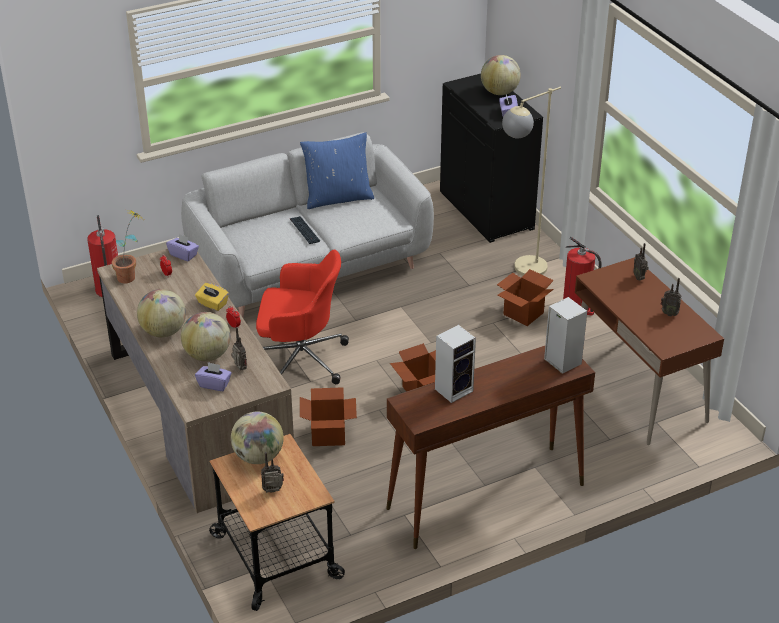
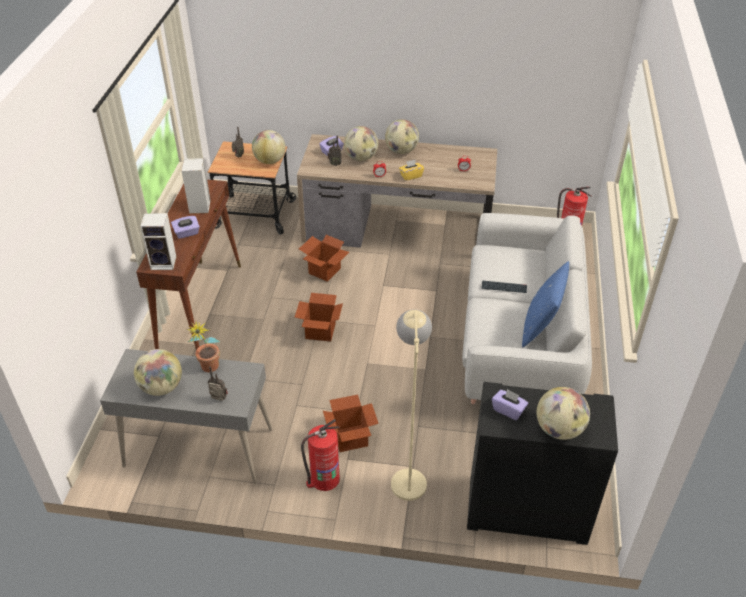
camera: 125 degrees right, 5 degrees up
potted plant [112,209,143,284] -> potted plant moved to [186,322,220,372]
purple tissue box [166,234,199,262] -> purple tissue box moved to [171,216,200,239]
red office chair [256,250,349,384] -> none
brown desk [575,257,724,445] -> grey desk [100,349,272,484]
radio [660,278,682,316] -> globe [134,349,182,396]

